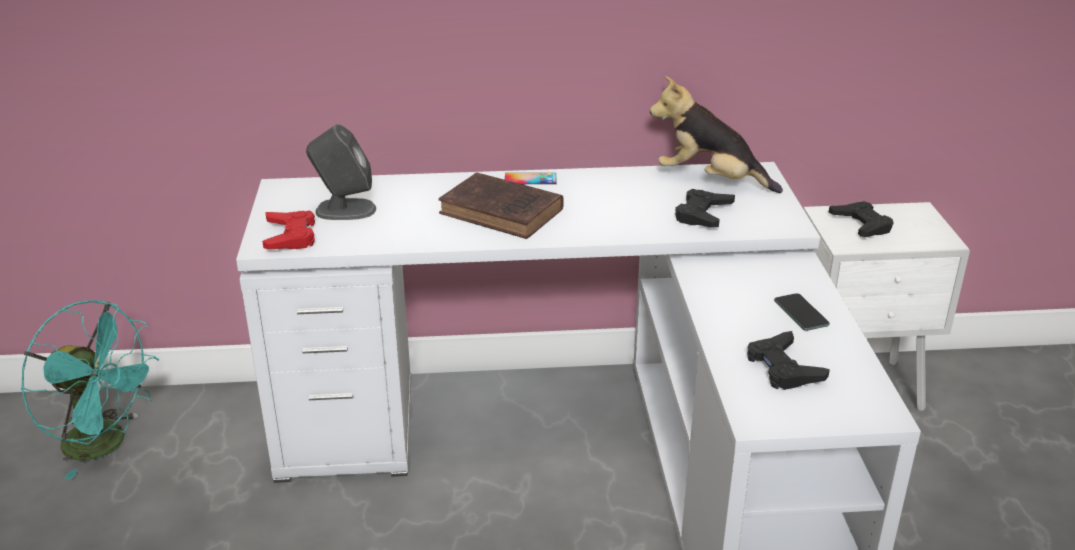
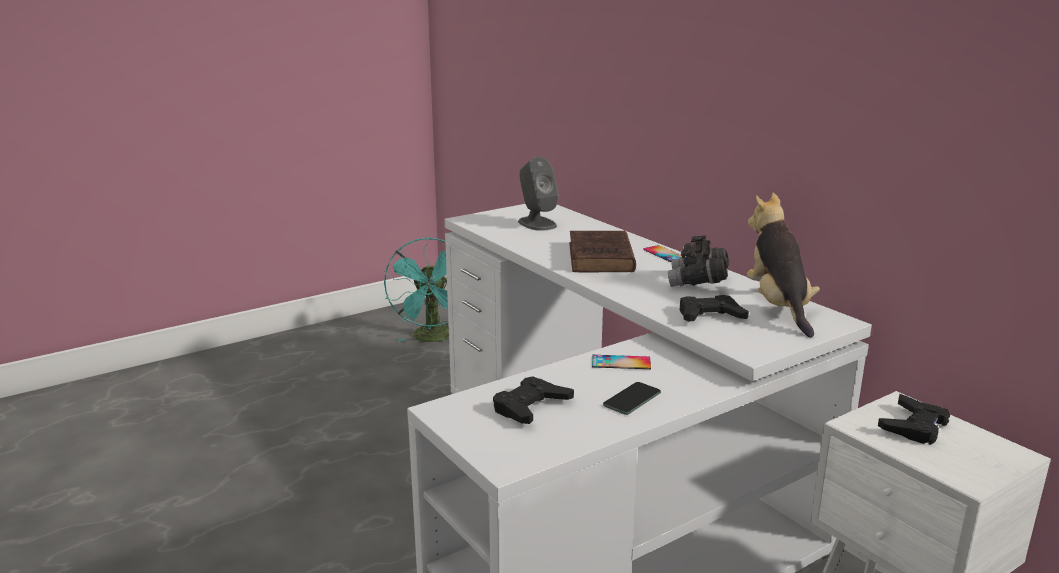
camera: 60 degrees right, 10 degrees down
red game controller [262,210,315,250] -> none
none -> phone [592,355,651,369]
none -> grey binoculars [668,235,729,287]

